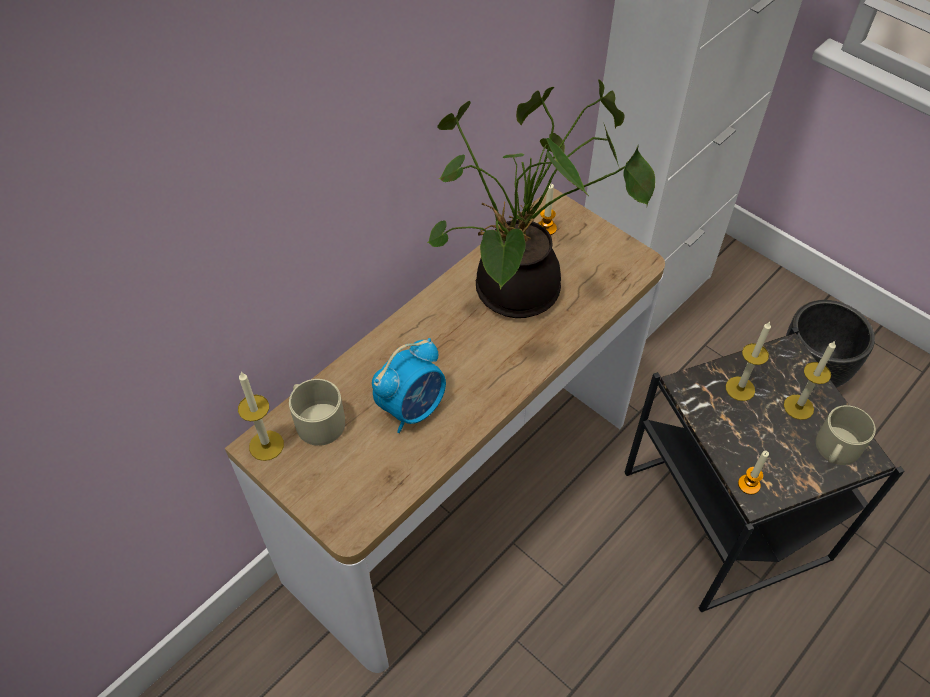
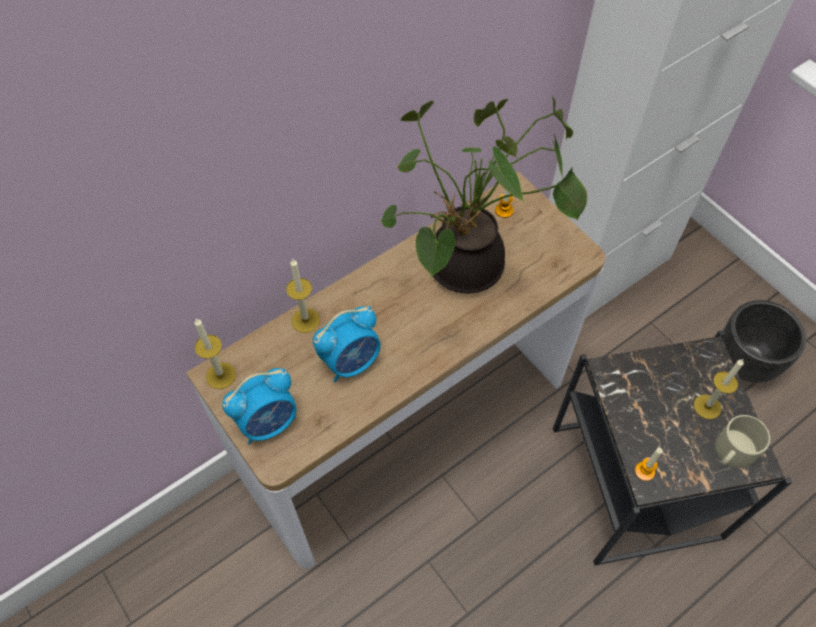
camera: 10 degrees right, 5 degrees up
beige mug [289,379,345,446] -> none
candle [726,322,771,401] -> candle moved to [286,259,320,333]
none -> alarm clock [222,368,296,445]

